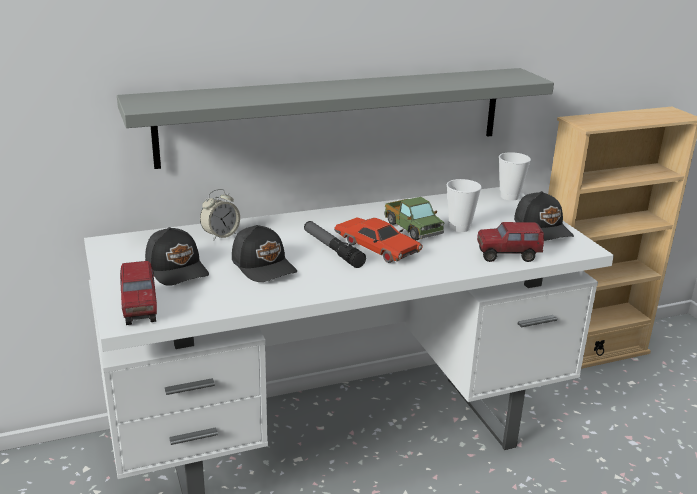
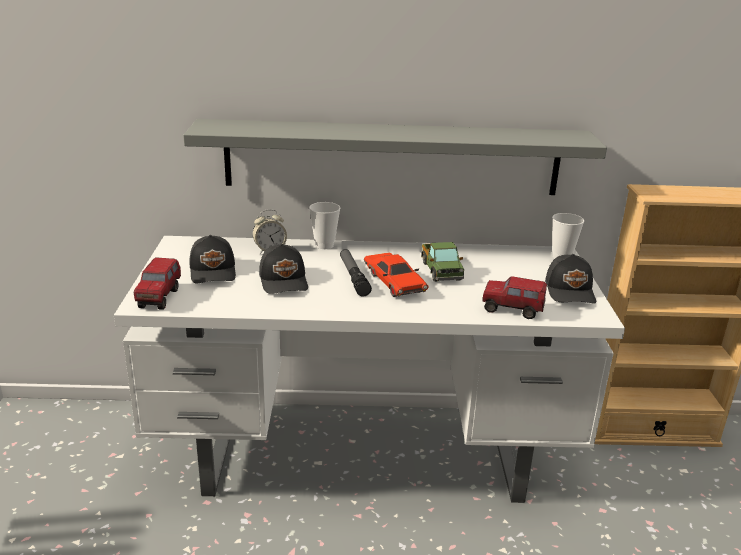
camera: 20 degrees right, 0 degrees up
cup [446,179,482,232] -> cup moved to [309,202,340,249]

